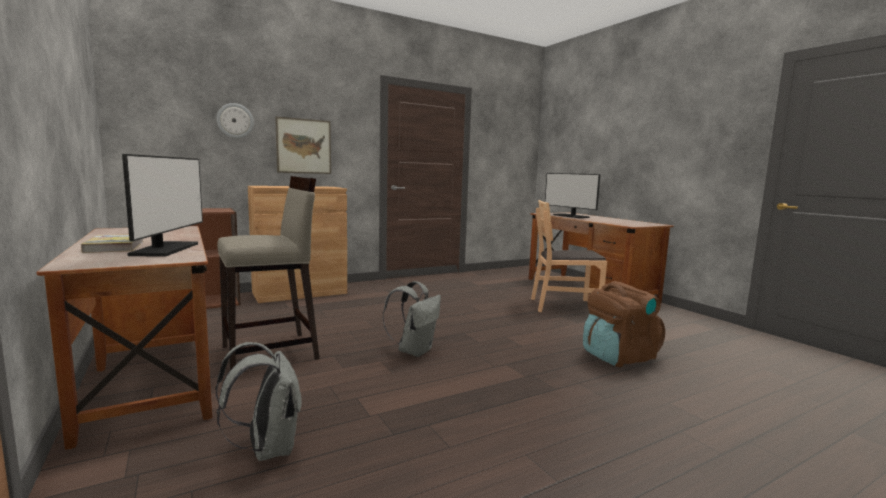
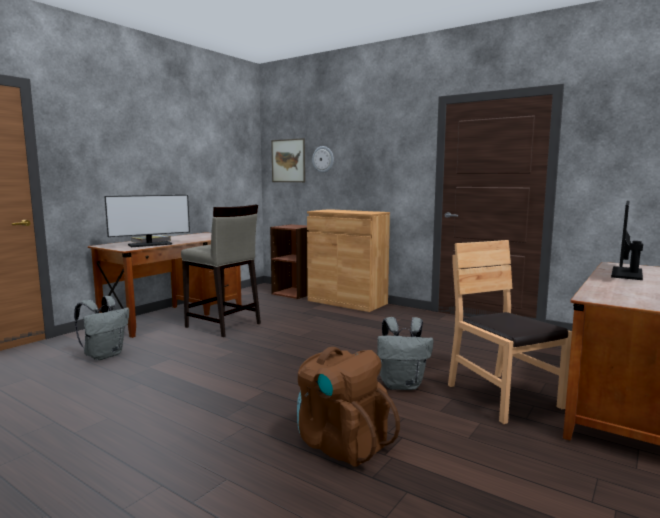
camera: 65 degrees right, 0 degrees up
picture [275,117,331,174] -> picture moved to [271,138,305,182]
grey backpack [382,281,441,357] -> grey backpack moved to [377,317,433,390]

